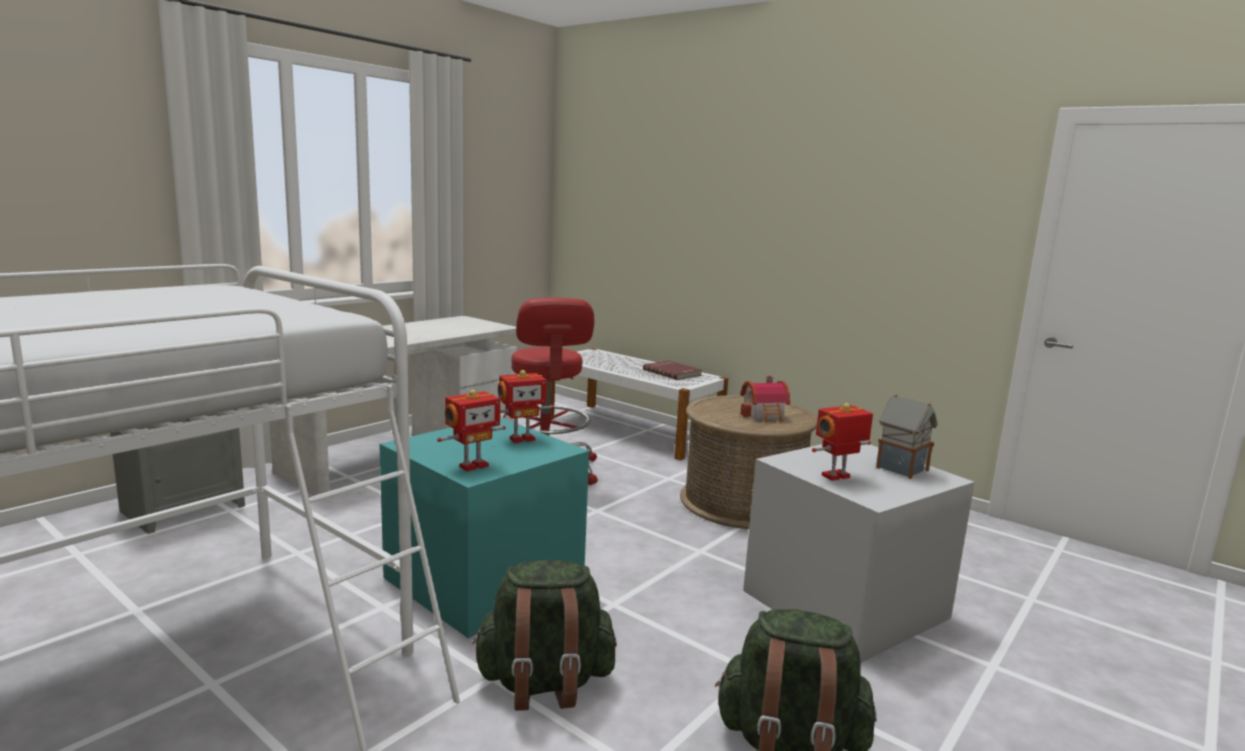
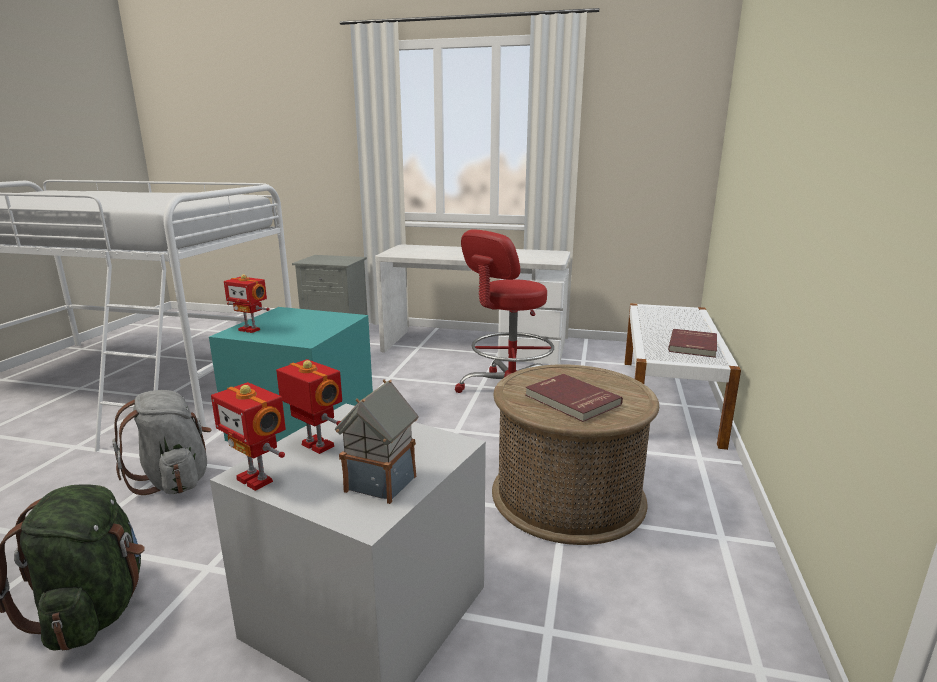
camera: 65 degrees right, 5 degrees up
green backpack [472,560,617,711] -> grey backpack [112,390,212,495]
toy robot [498,370,554,443] -> toy robot moved to [211,382,286,491]
toy house [740,376,790,423] -> red book [525,374,623,422]

